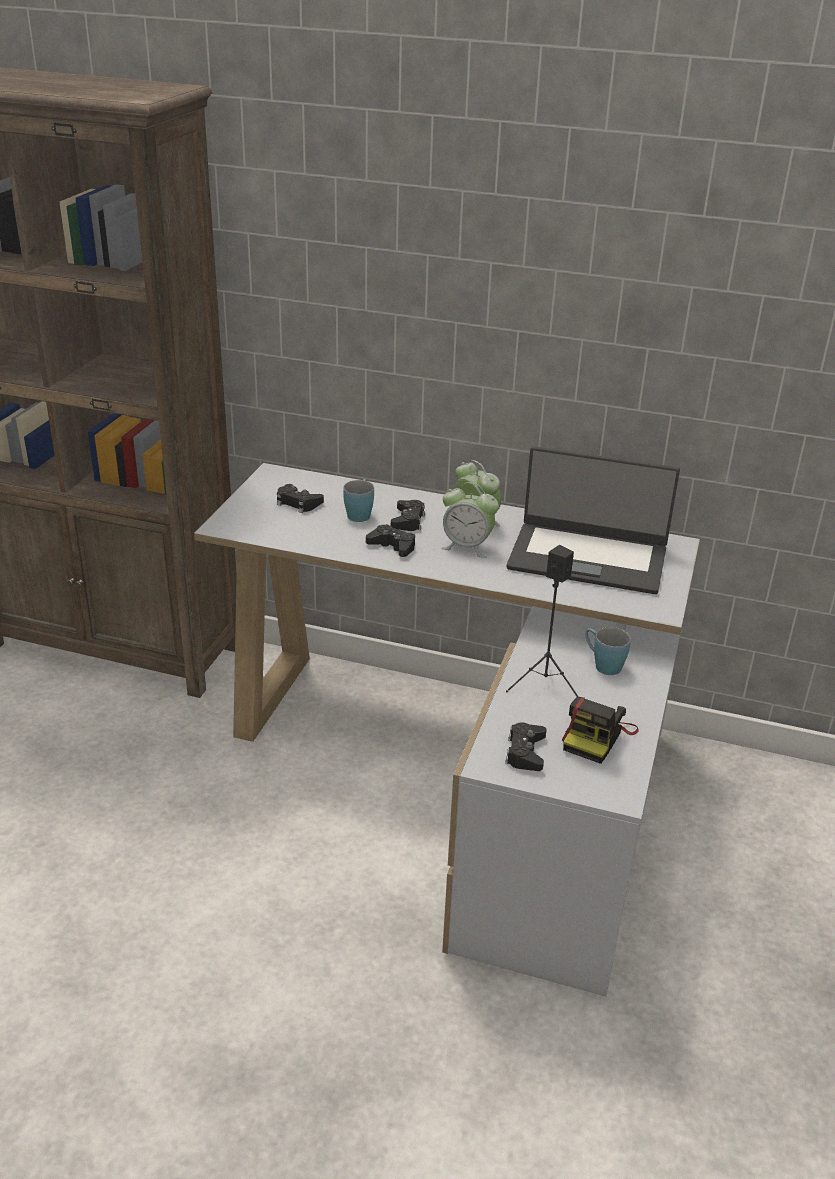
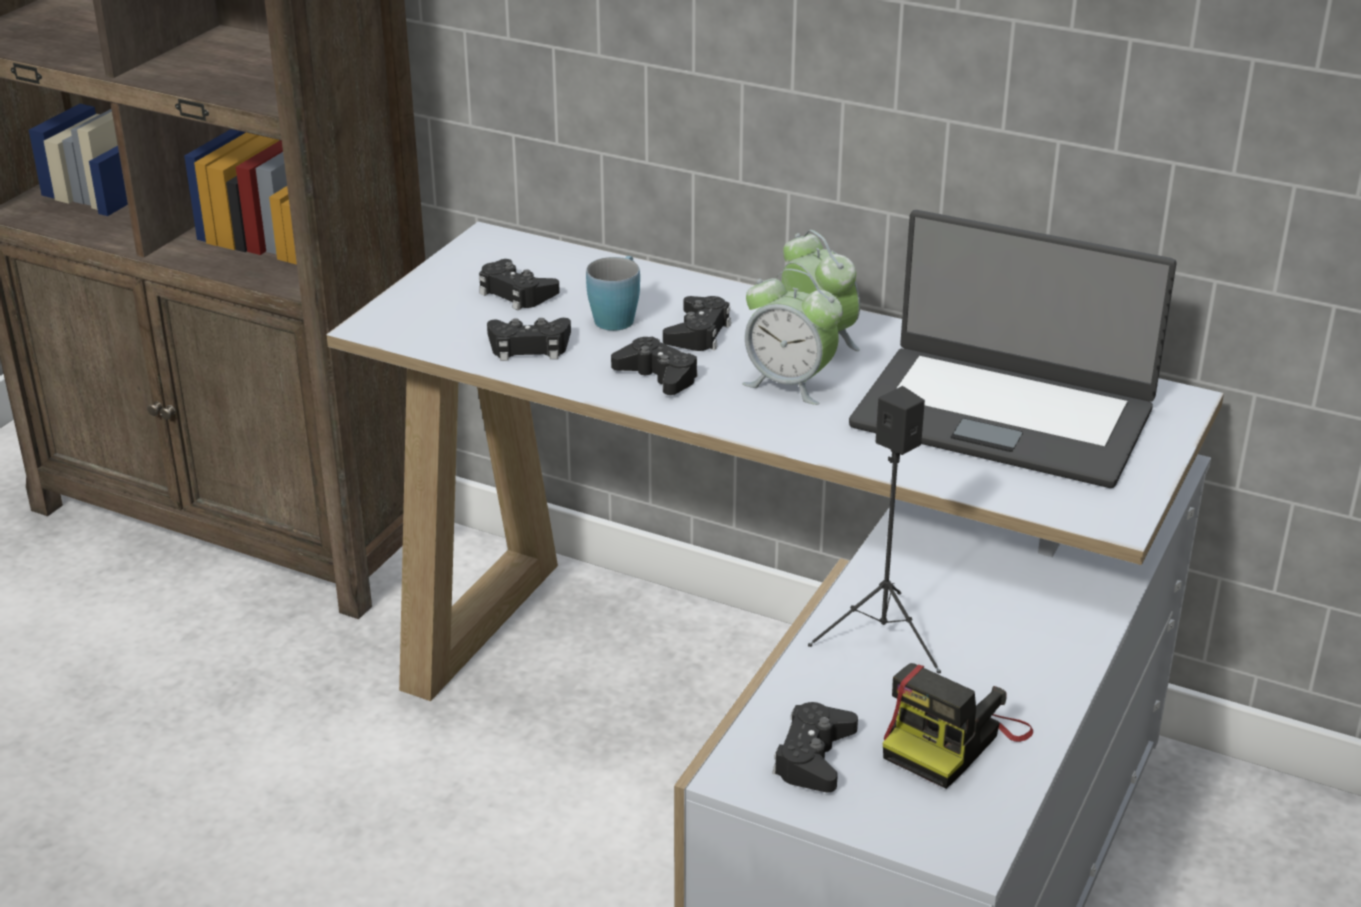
camera: 10 degrees right, 0 degrees up
blue mug [585,627,631,675] -> none
none -> black game controller [487,318,571,361]

